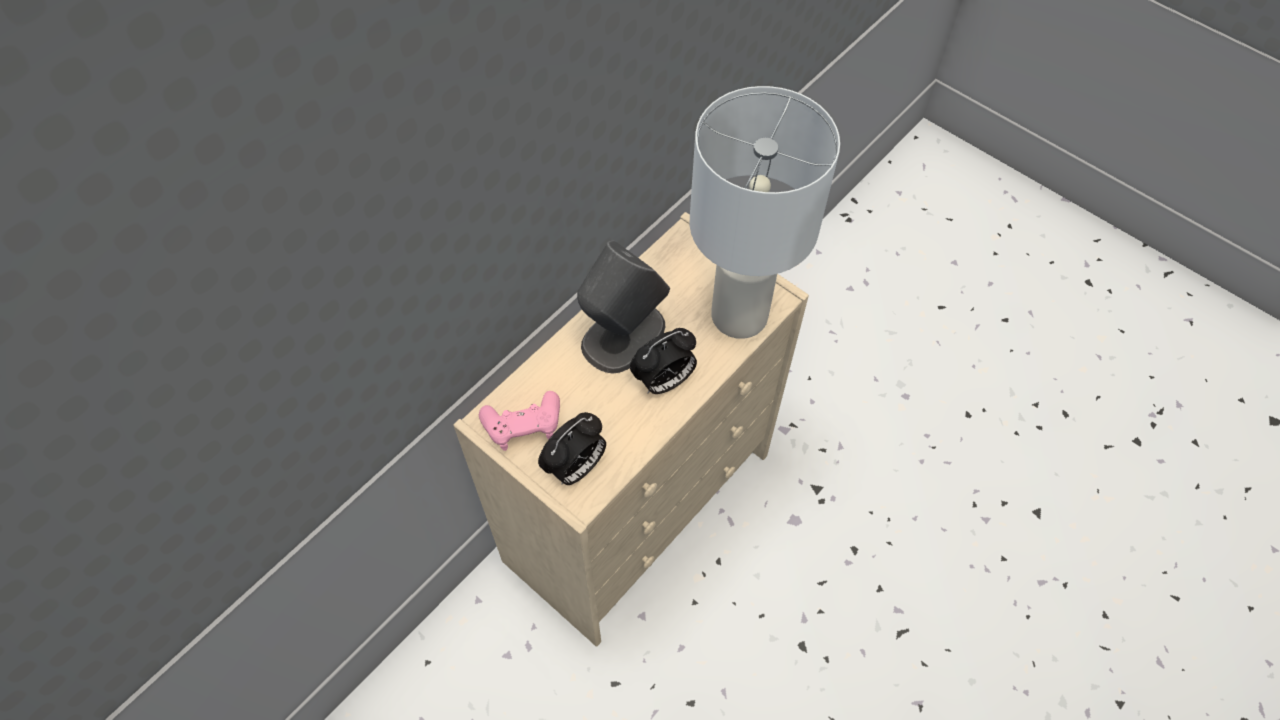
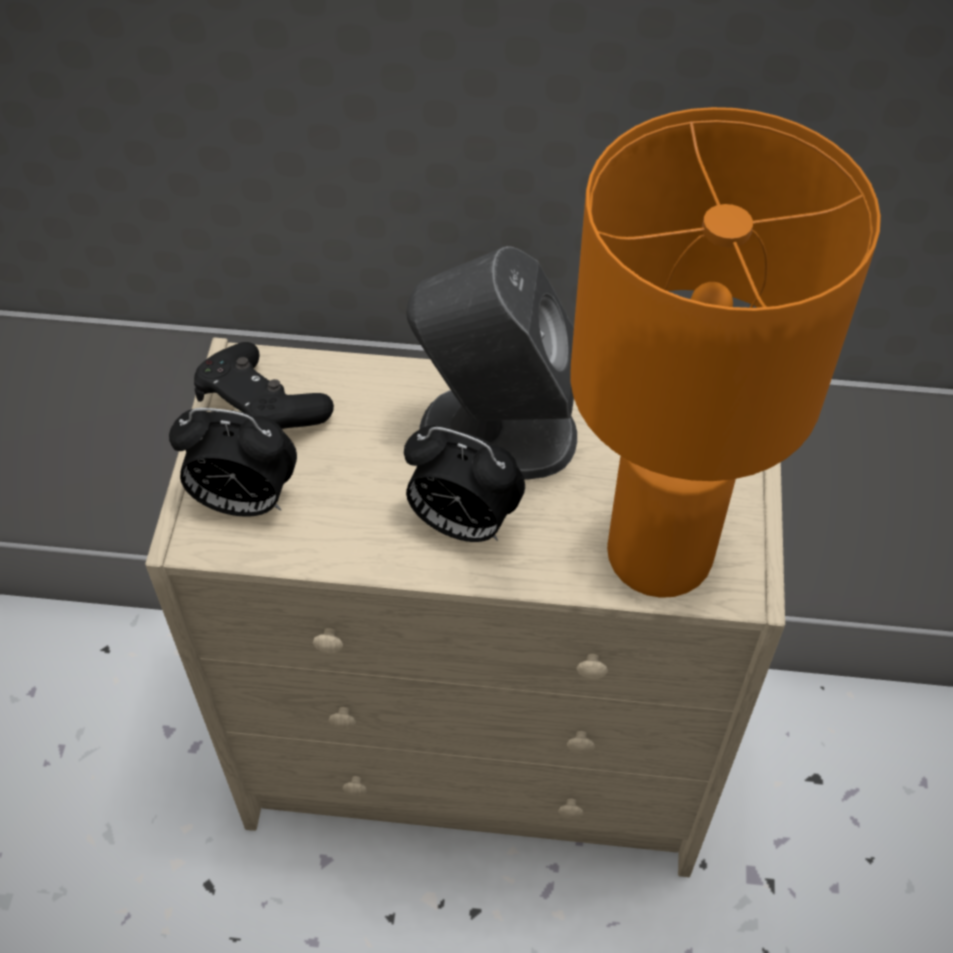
camera: 55 degrees right, 5 degrees down
pink game controller [479,391,560,451] -> black game controller [194,342,334,429]
white table lamp [690,86,840,339] -> orange table lamp [571,107,881,598]

